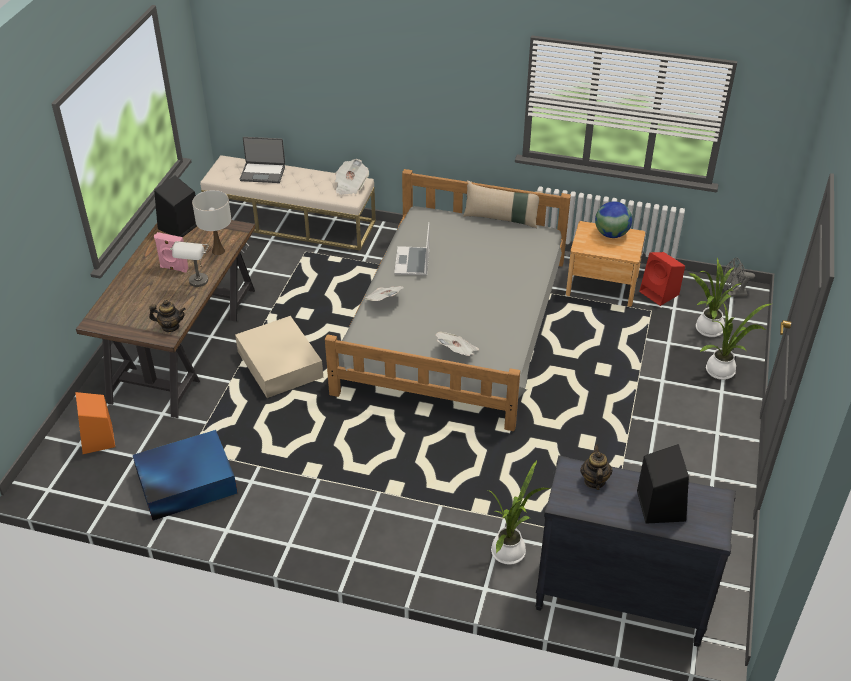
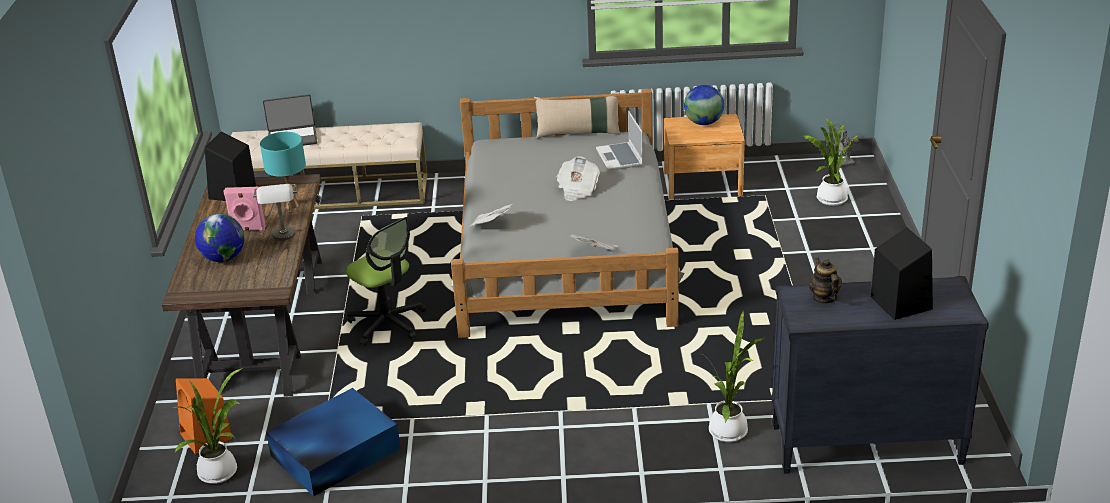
camera: 15 degrees left, 10 degrees down
teapot [149,300,186,332] -> none
white table lamp [192,190,231,255] -> turquoise table lamp [260,132,306,209]
beige storage box [235,316,323,398] -> office chair [346,217,427,346]
newspaper [335,159,369,195] -> newspaper moved to [556,156,600,201]
laptop [394,222,430,276] -> laptop moved to [596,111,643,171]
red speaker [639,252,685,306] -> none
potted plant [700,303,771,380] -> potted plant moved to [173,368,242,484]
none -> globe [195,214,245,262]

